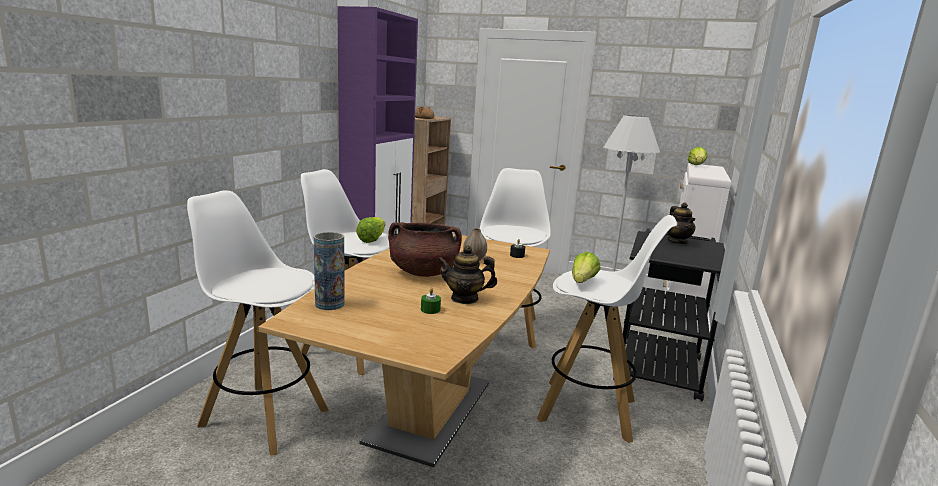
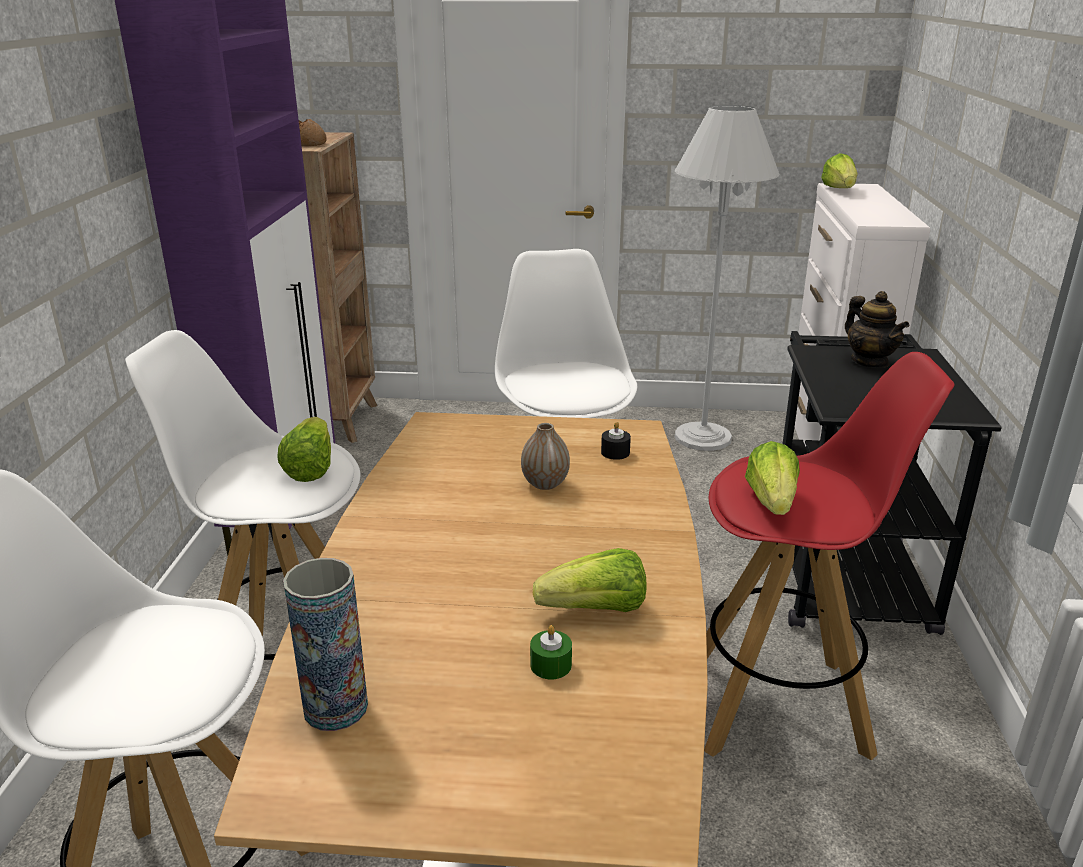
camera: 15 degrees left, 10 degrees up
brown cooking pot [388,222,462,277] -> none
teapot [437,246,497,304] -> lettuce [533,548,647,612]
white stool [537,215,677,443] -> red stool [704,352,955,760]

